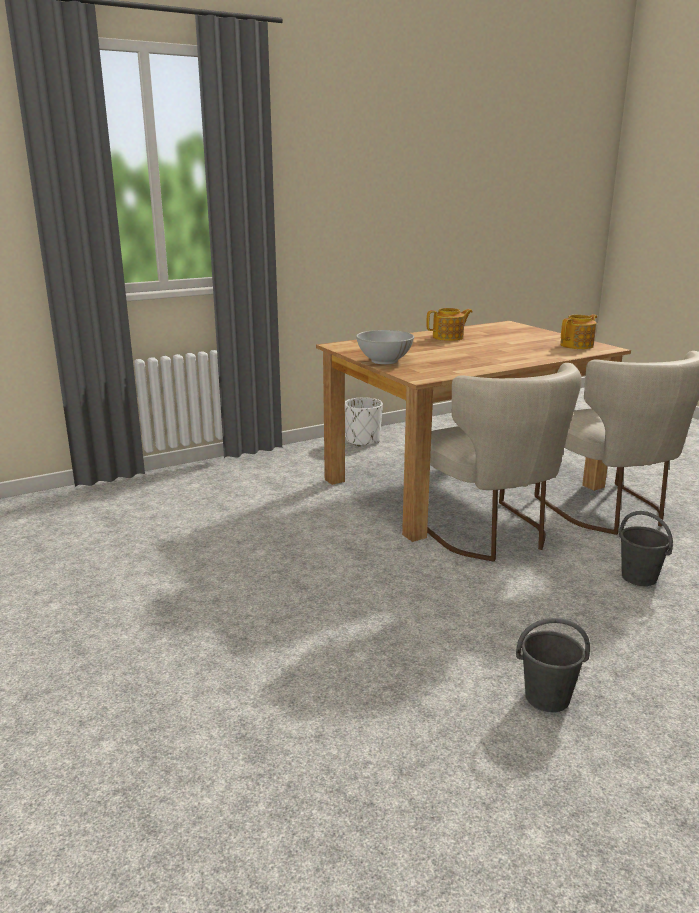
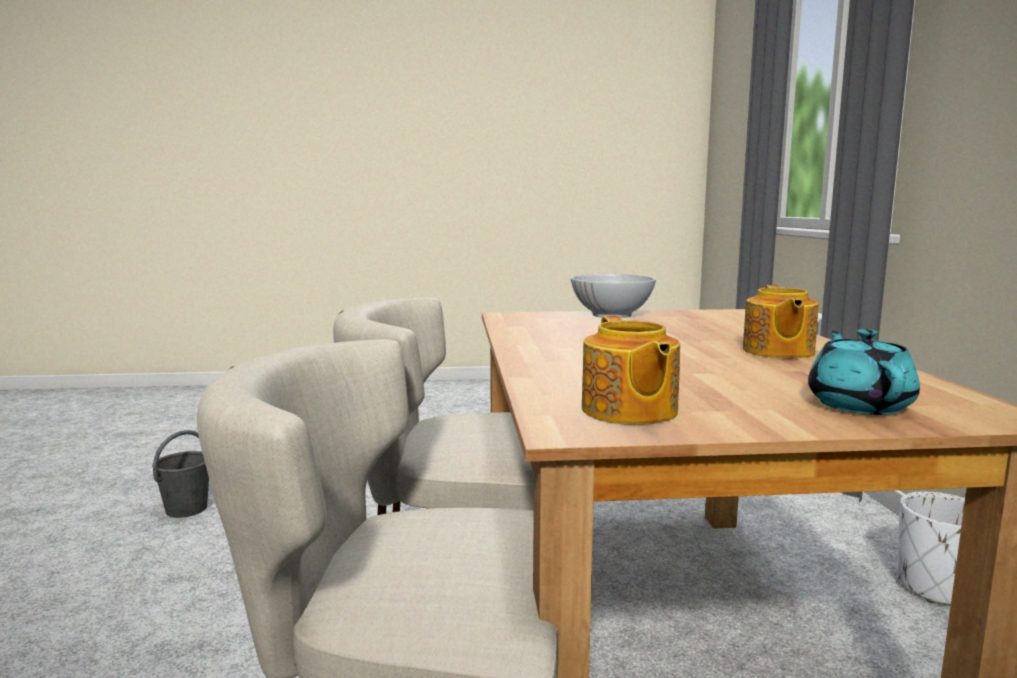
camera: 115 degrees right, 10 degrees down
grey bucket [619,511,673,586] -> none
none -> turquoise teapot [808,329,920,415]

